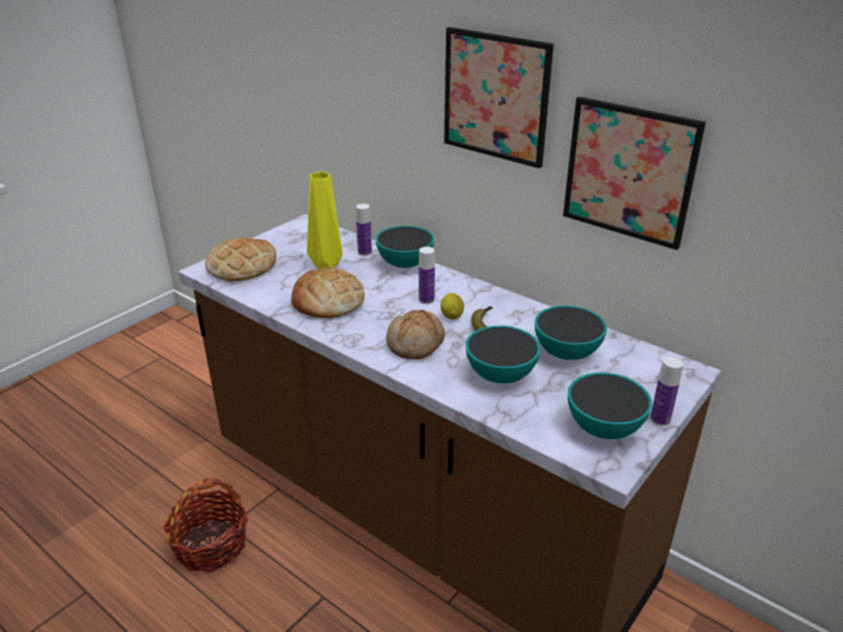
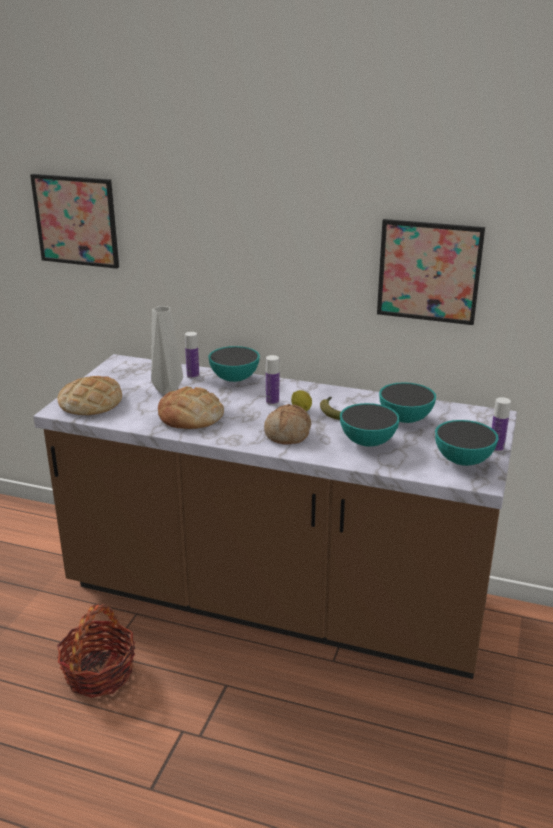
camera: 20 degrees left, 5 degrees down
yellow vase [307,171,343,269] -> grey vase [151,306,183,394]
picture [444,27,554,168] -> picture moved to [30,174,119,269]

